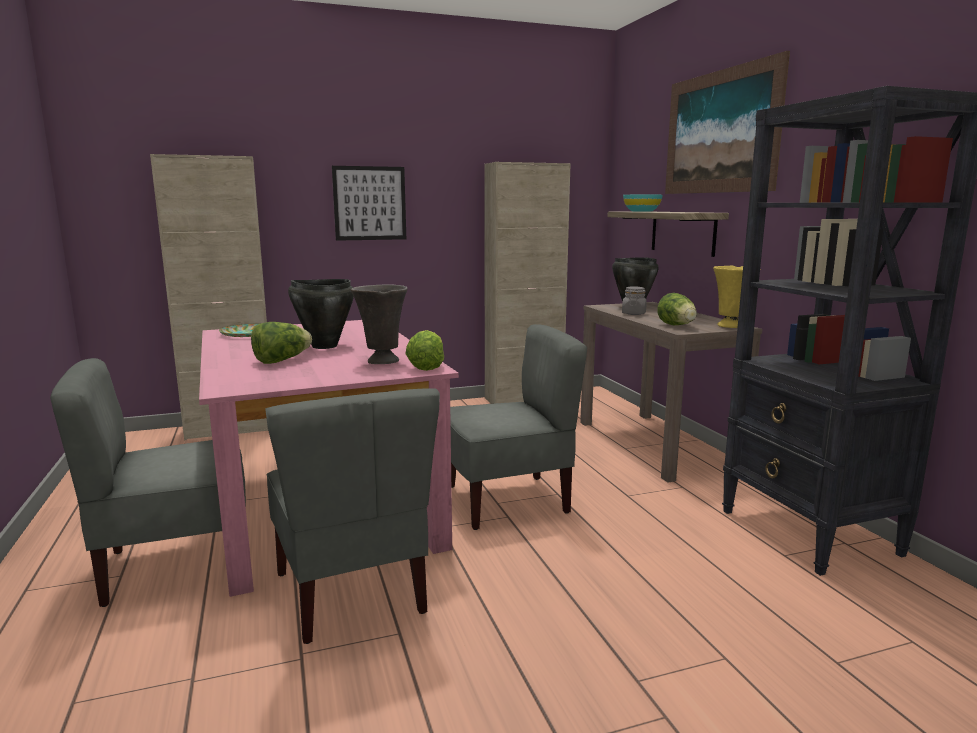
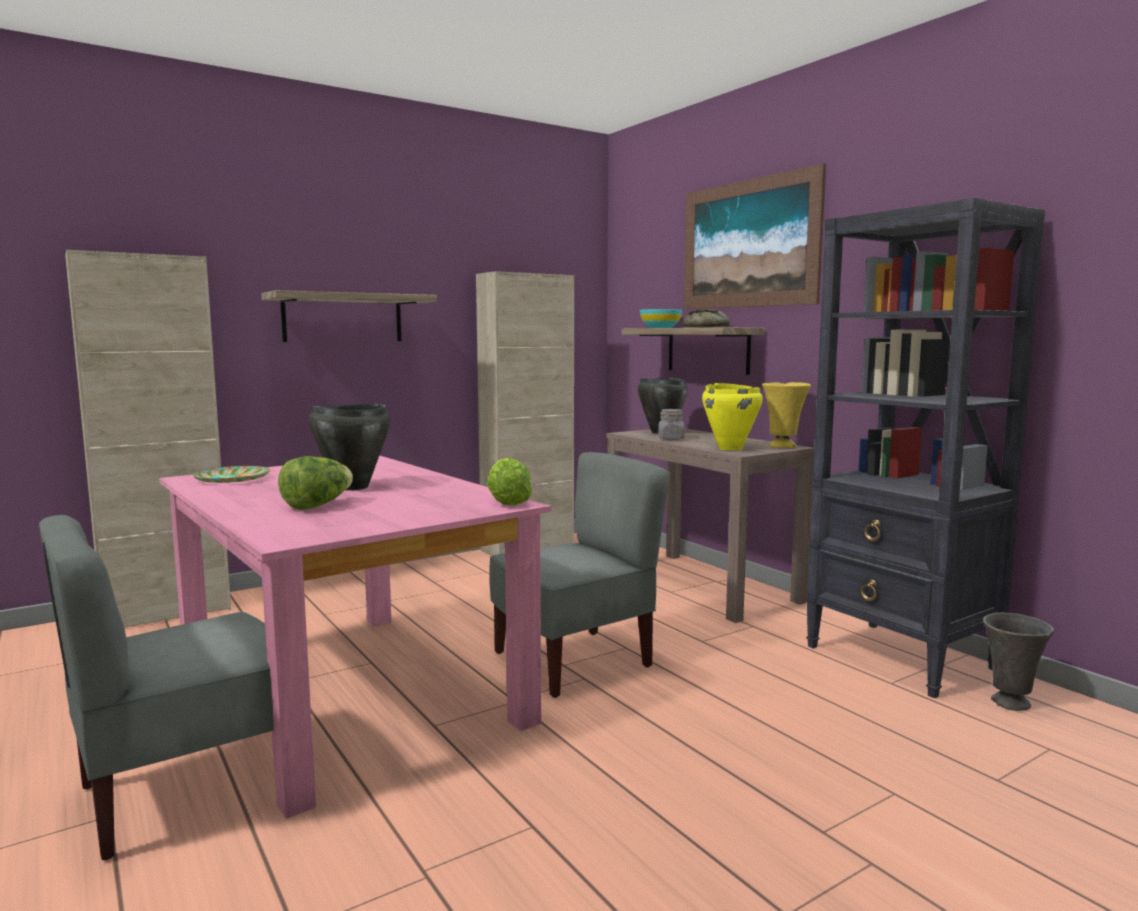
camera: 15 degrees left, 5 degrees down
grey chair [265,388,440,644] -> none
picture [332,166,406,241] -> shelf [261,290,437,342]
grey vase [351,284,408,364] -> grey vase moved to [983,613,1054,711]
lettuce [657,293,697,325] -> yellow cooking pot [702,383,763,451]
none -> bread [683,308,730,328]

